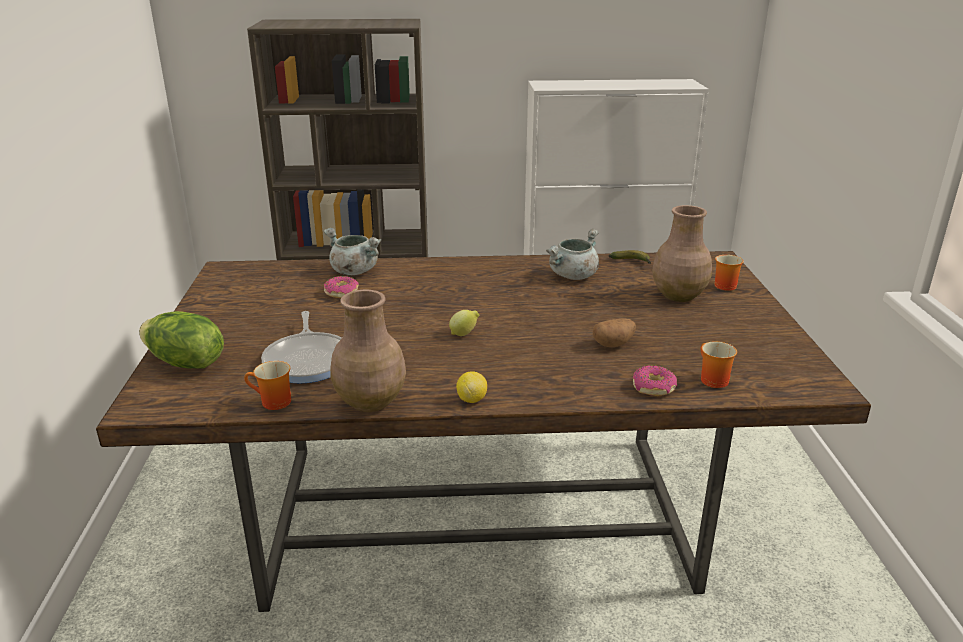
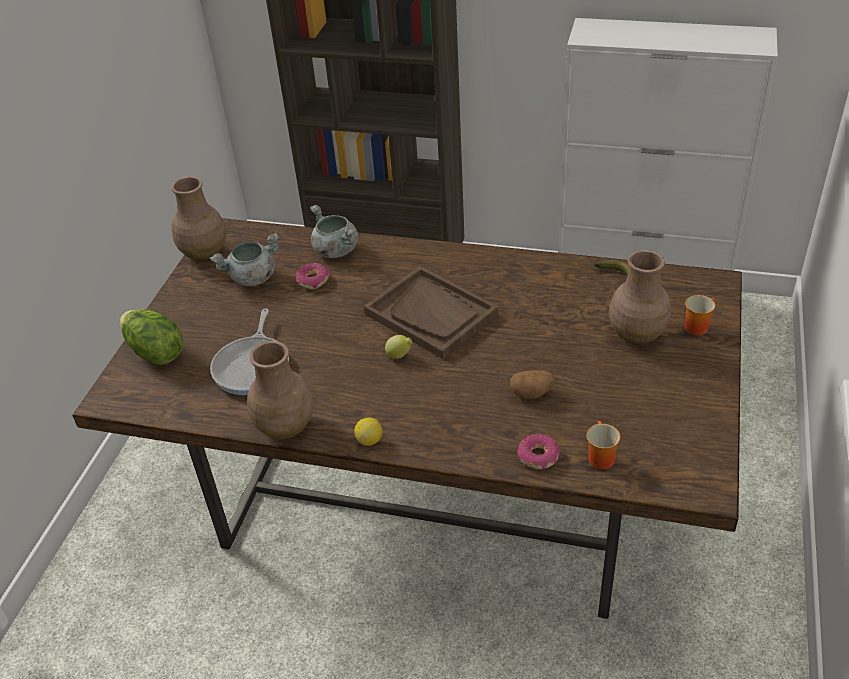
camera: 20 degrees right, 15 degrees up
mug [244,361,291,410] -> none
grey cooking pot [546,229,599,280] -> grey cooking pot moved to [210,233,279,286]
none -> brown vase [171,176,226,261]
none -> brown tray [364,266,498,359]

